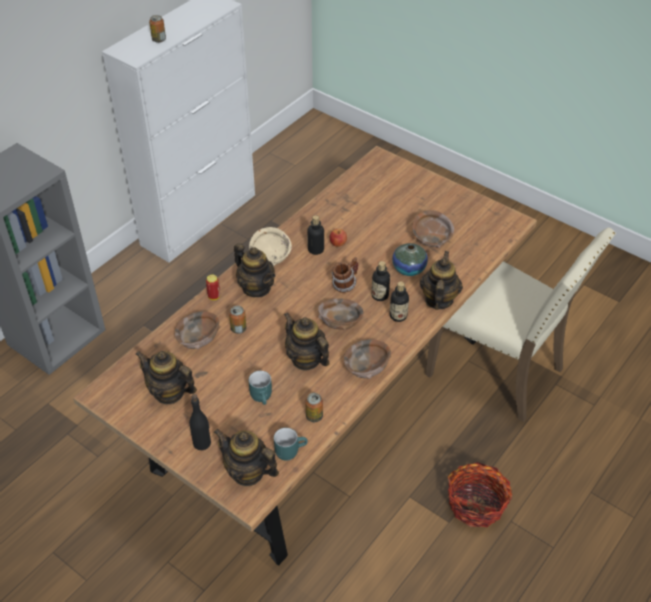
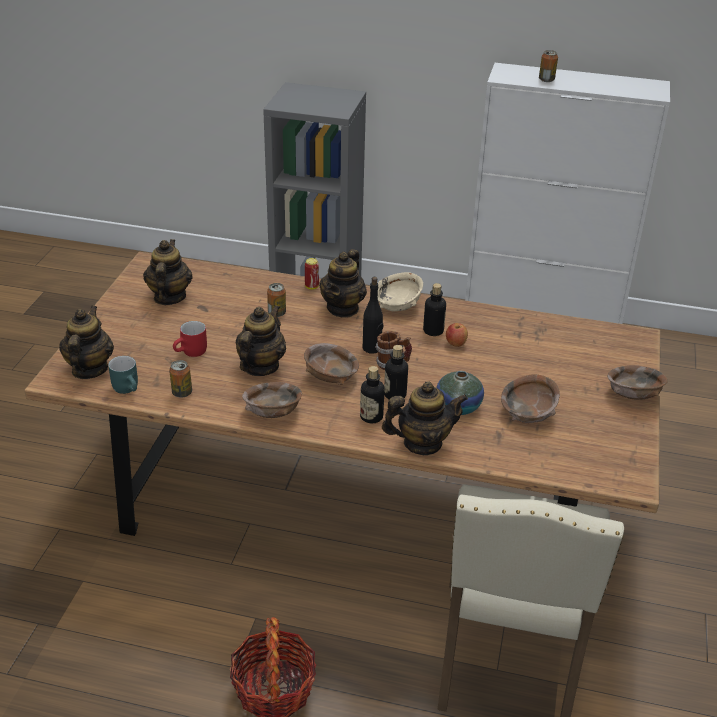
camera: 65 degrees right, 10 degrees down
brown bowl [175,312,221,349] -> brown bowl moved to [608,365,667,400]
black bottle [189,394,211,450] -> black bottle moved to [363,277,383,354]
turquoise mug [249,371,272,405] -> red mug [173,321,207,357]

